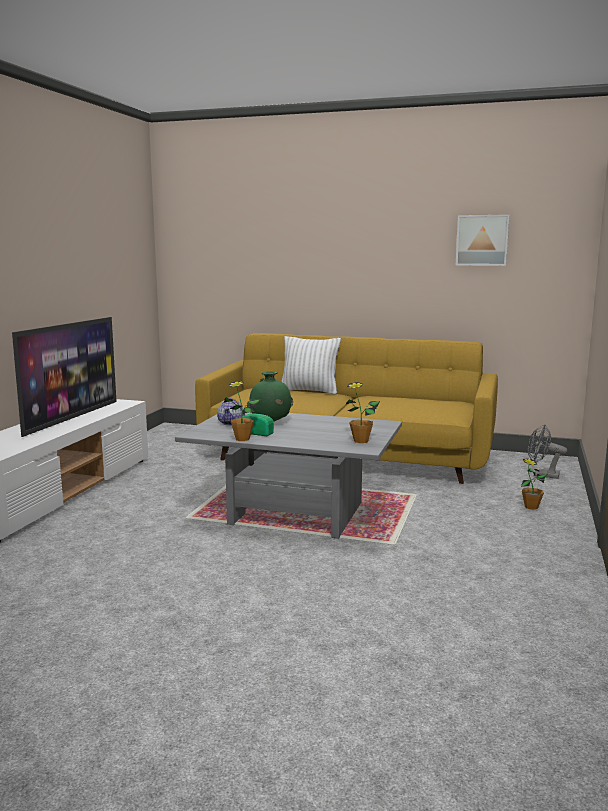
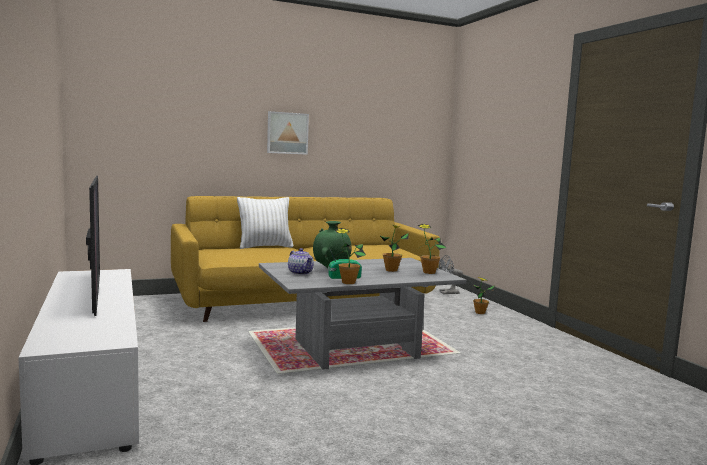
camera: 40 degrees left, 5 degrees down
picture [455,215,510,266] -> picture moved to [267,111,309,155]
none -> potted plant [379,224,408,272]

